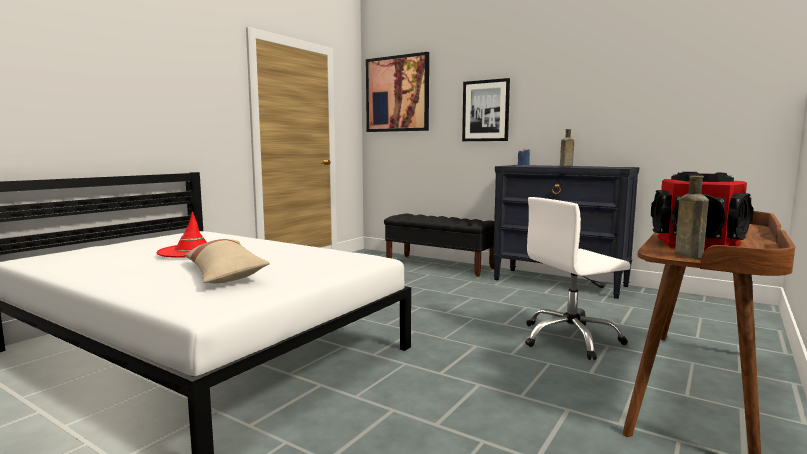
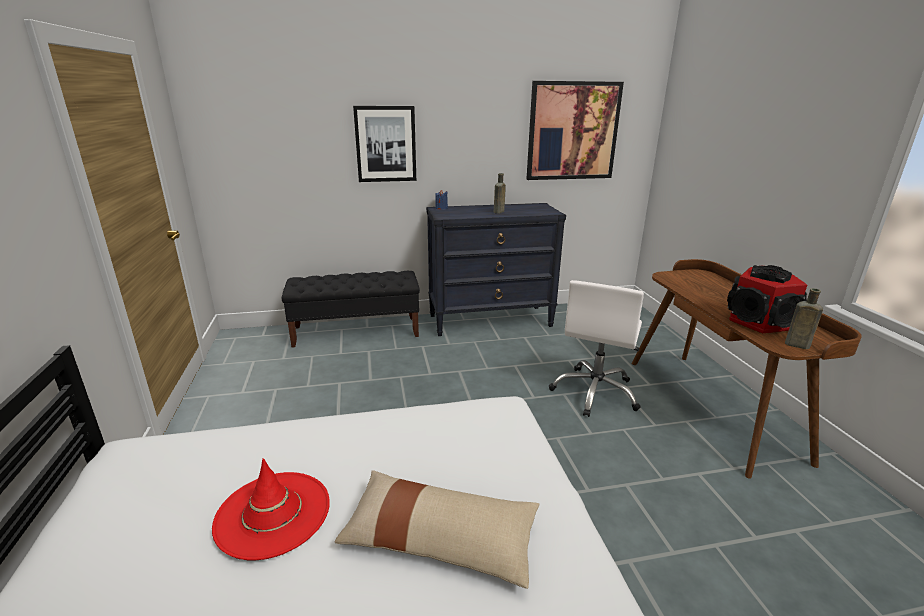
camera: 45 degrees left, 15 degrees up
picture [366,52,429,132] -> picture moved to [527,81,624,180]

